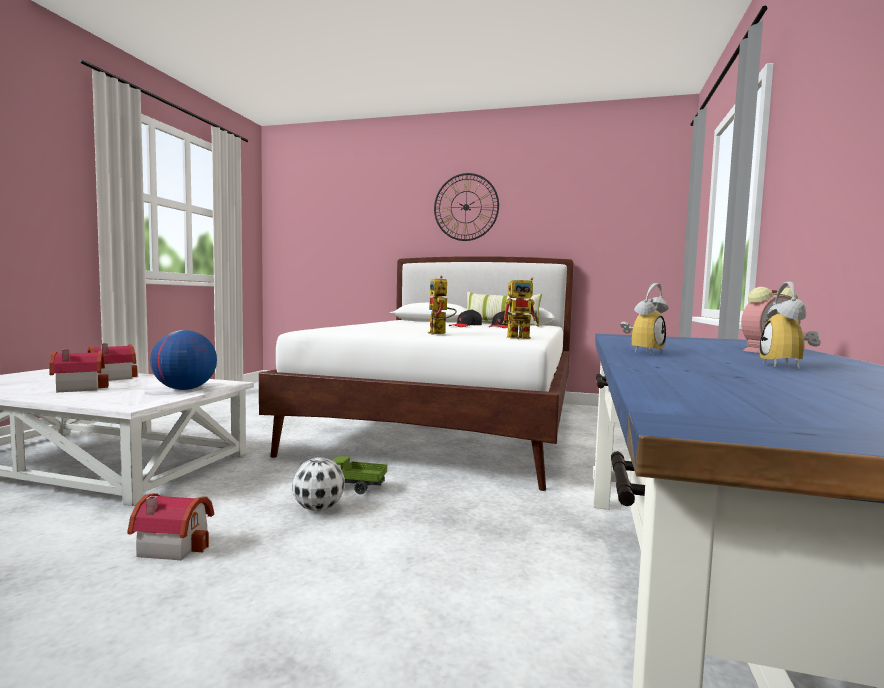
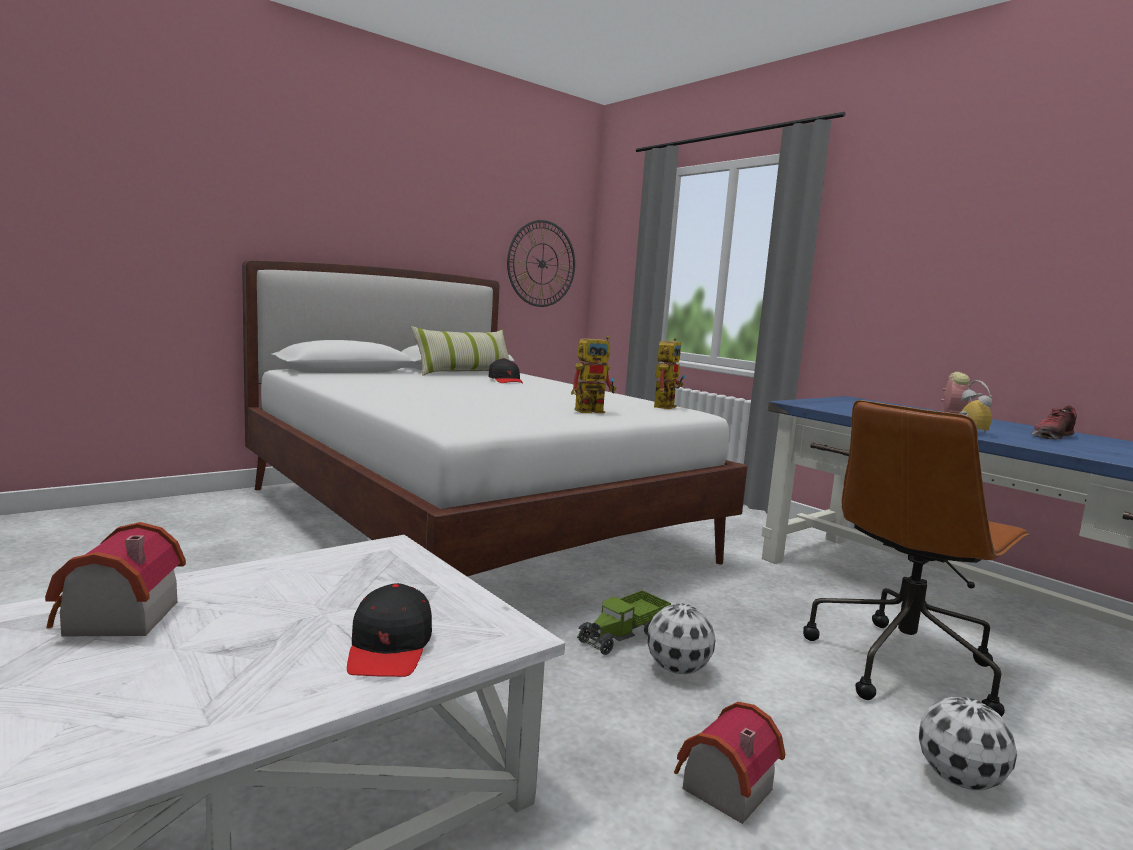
camera: 55 degrees left, 5 degrees up
toy house [50,349,109,393] -> none
globe [150,330,217,390] -> none
toy robot [428,276,457,334] -> toy robot turned 45 degrees counterclockwise [571,336,616,413]
wall clock [434,173,499,241] -> wall clock moved to [507,220,575,307]
black cap [449,309,482,327] -> black cap moved to [347,583,432,677]
alarm clock [759,282,821,369] -> shoe [1031,405,1077,439]
none -> brown office chair [803,400,1031,717]
none -> football [919,697,1017,791]

